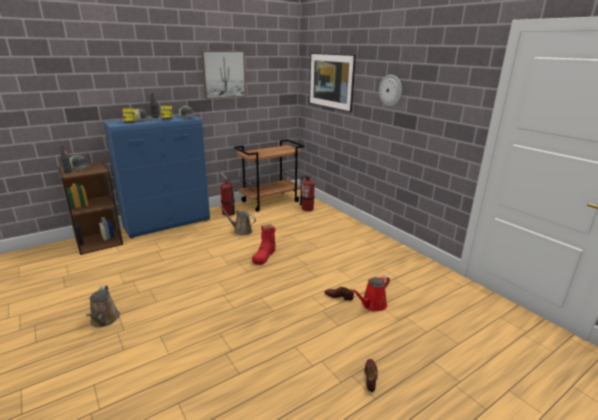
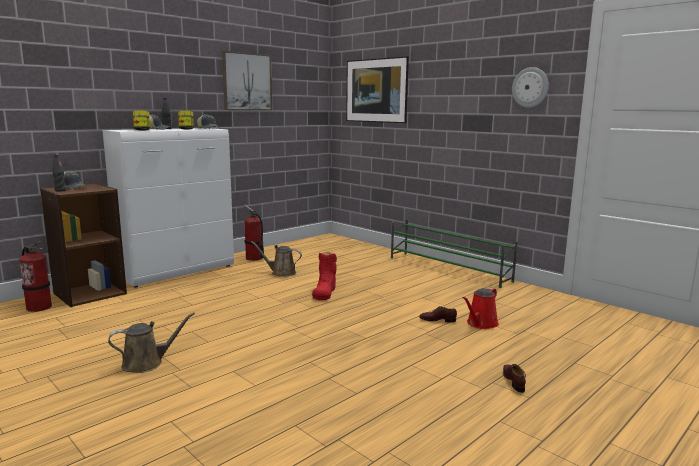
camera: 10 degrees left, 10 degrees down
brown watering can [86,285,120,327] -> brown watering can turned 90 degrees counterclockwise [108,312,195,373]
blue cabinet [103,115,210,238] -> white cabinet [102,128,234,288]
brown cart [234,139,305,212] -> none
fire extinguisher [300,174,316,211] -> fire extinguisher moved to [19,241,52,312]
wall clock [379,75,402,106] -> wall clock moved to [512,67,549,108]
none -> green shoe rack [391,219,518,288]

